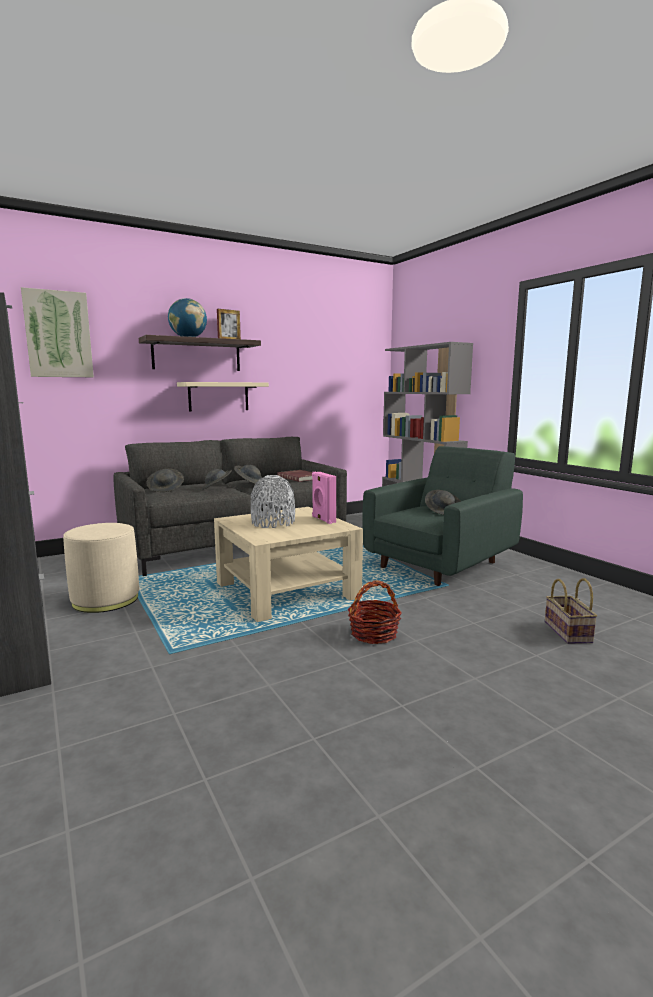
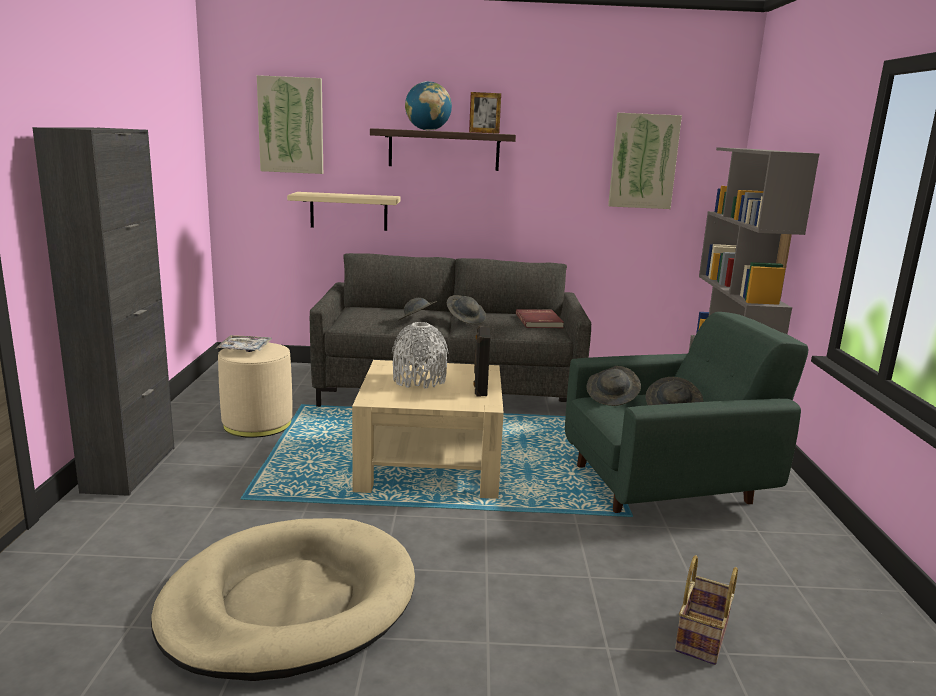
camera: 30 degrees right, 5 degrees up
grey hat [146,469,184,492] -> grey hat moved to [586,366,641,406]
beige shelf [177,382,269,411] -> beige shelf moved to [287,192,401,231]
pink speaker [312,472,336,524] -> black speaker [473,325,490,397]
basket [348,580,402,644] -> none
none -> beige dog bed [151,518,415,681]
none -> tray [217,335,272,352]
none -> picture [608,113,682,209]

